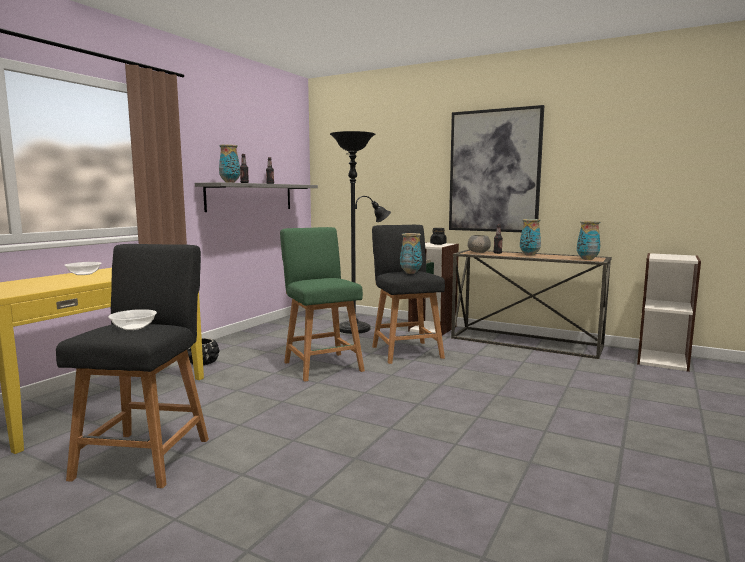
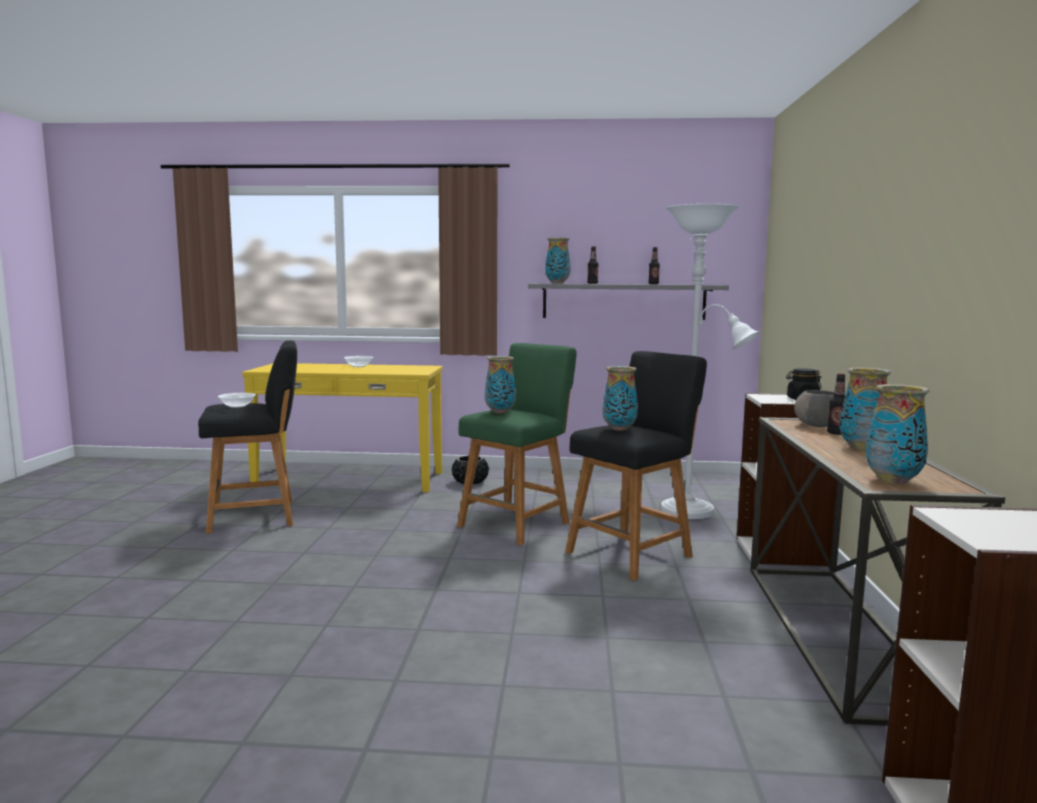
camera: 65 degrees right, 0 degrees up
black floor lamp [330,131,391,334] -> white floor lamp [661,204,760,519]
picture [449,105,544,232] -> none
none -> vase [485,356,516,414]

